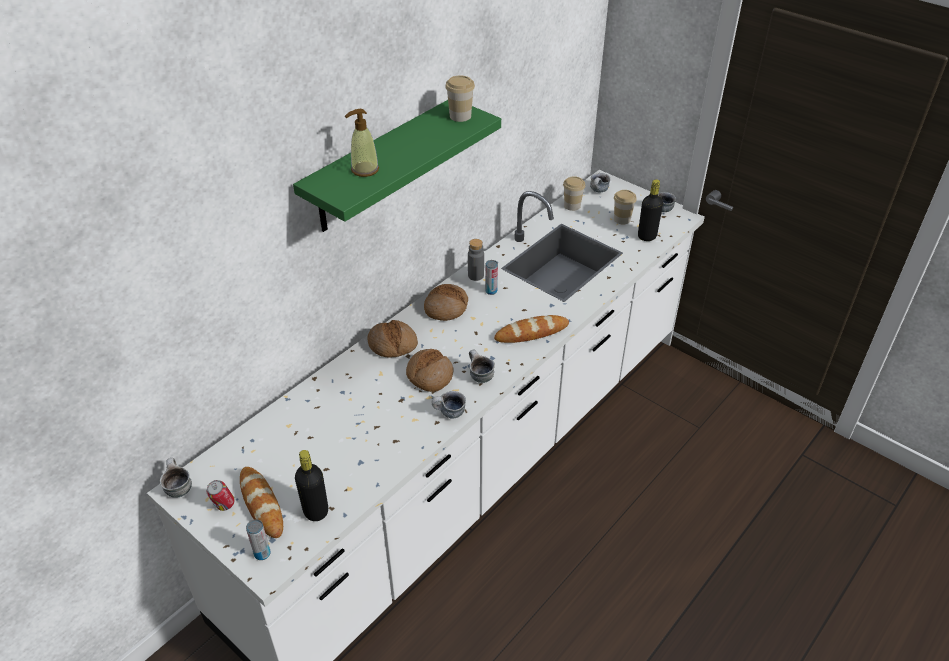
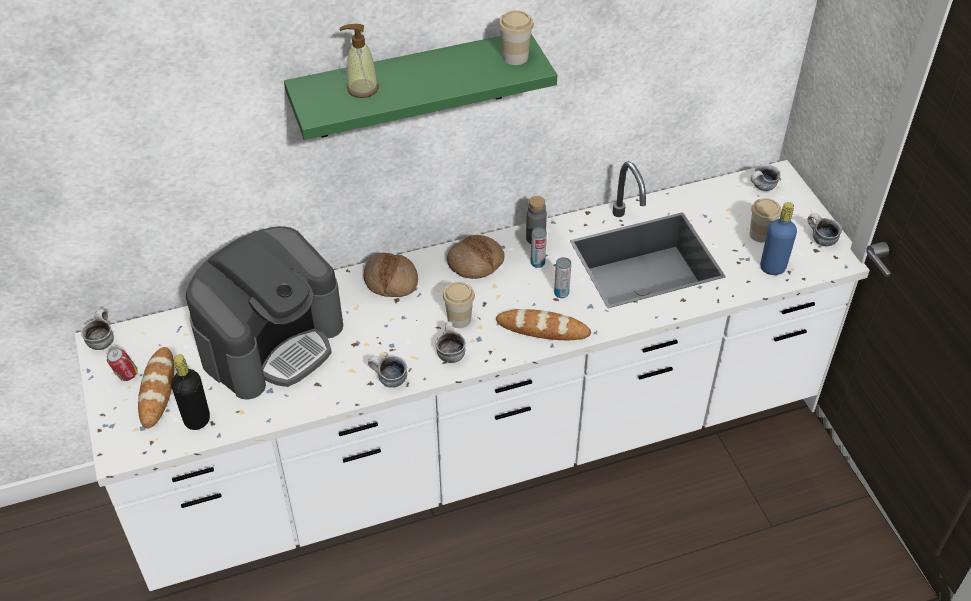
camera: 30 degrees right, 5 degrees up
can [246,519,271,560] -> can moved to [554,257,571,298]
bread [406,349,453,392] -> none
cup [563,176,585,211] -> cup moved to [443,282,475,328]
black bottle [638,179,663,241] -> blue bottle [760,202,797,275]
none -> coffee machine [186,226,343,400]

